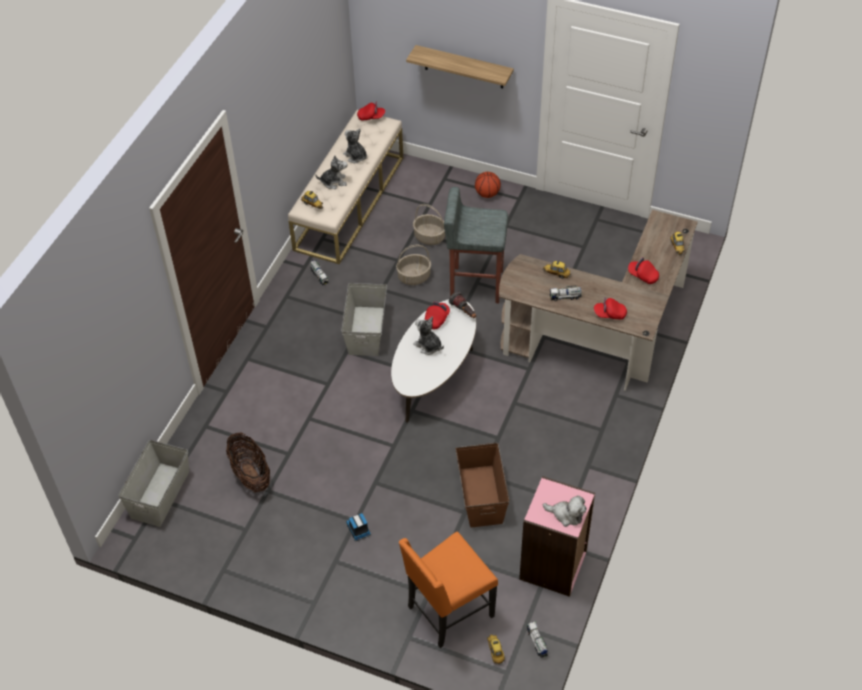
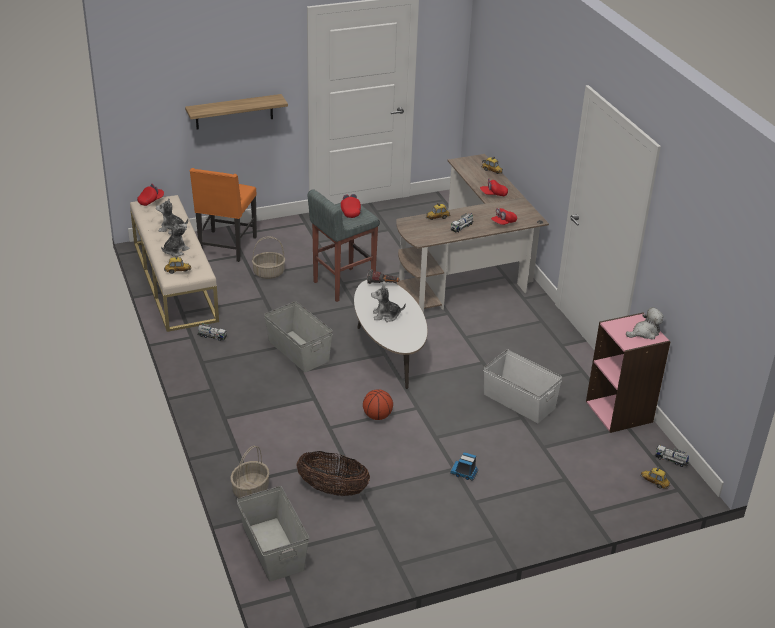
camera: 45 degrees left, 15 degrees down
basket [396,245,431,285] -> basket moved to [230,446,270,498]
orange chair [399,532,498,648] -> orange chair moved to [190,168,257,262]
red cap [424,302,450,329] -> red cap moved to [341,194,361,218]
brown storage box [455,443,509,527] -> white storage box [483,349,562,423]
basketball [475,172,501,198] -> basketball moved to [363,389,393,420]

